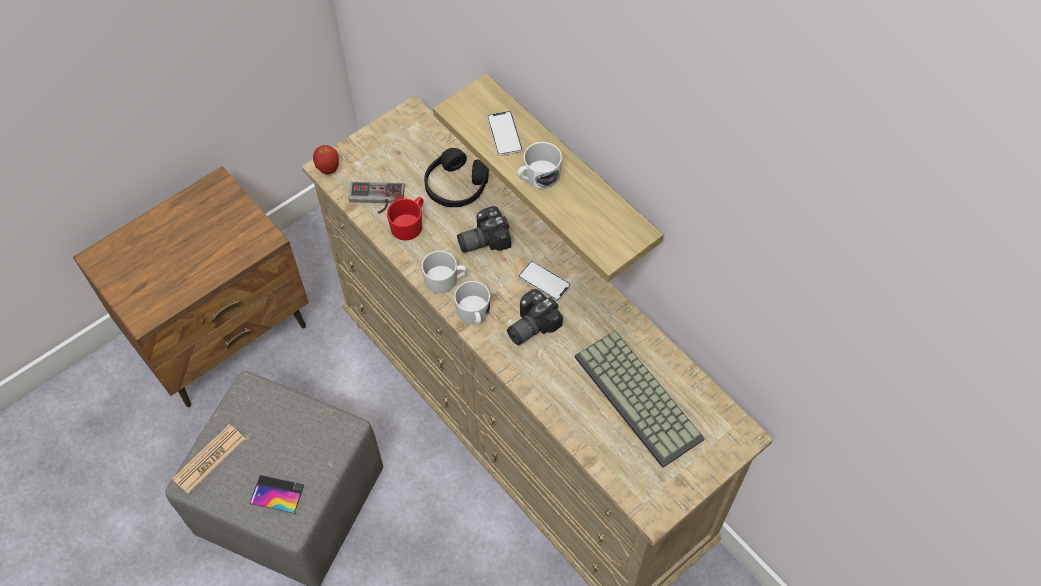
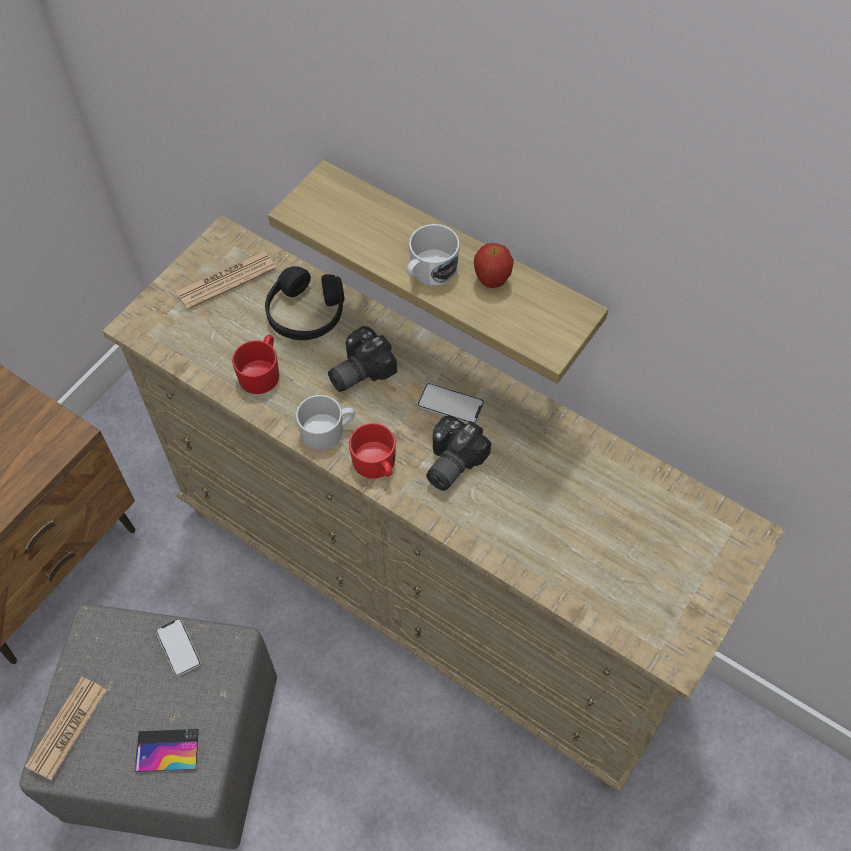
camera: 15 degrees left, 0 degrees up
apple [313,145,339,174] -> apple moved to [474,243,514,288]
game controller [349,182,405,214] -> none
white mug [454,281,490,324] -> red mug [349,423,396,479]
phone [487,111,523,156] -> phone moved to [156,618,201,677]
keyboard [575,331,705,468] -> none
none -> newspaper [175,251,277,310]

